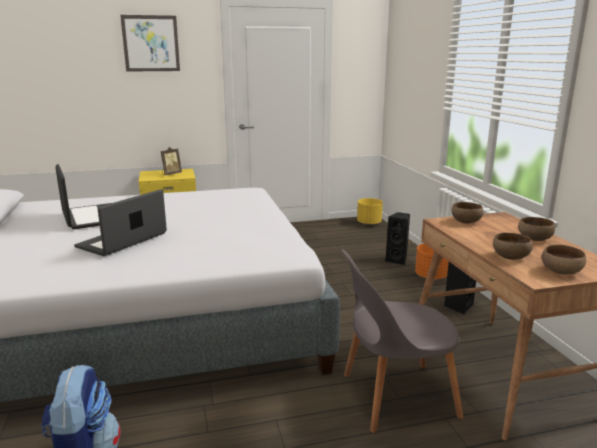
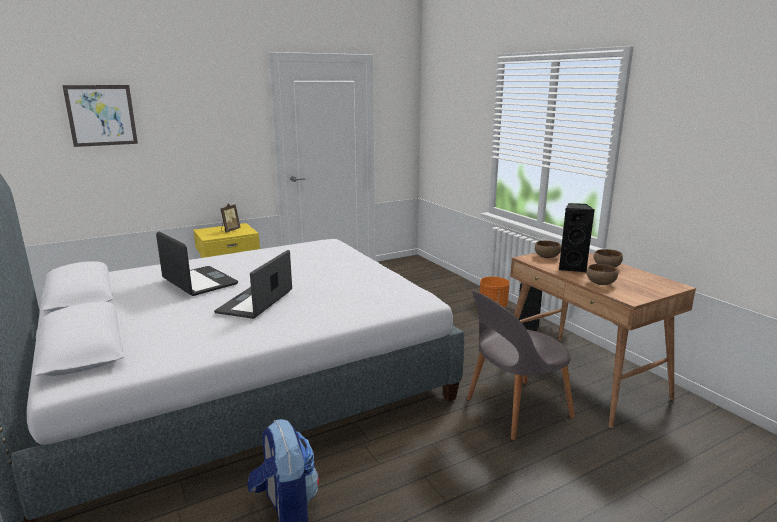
camera: 15 degrees left, 0 degrees up
picture [120,15,180,72] -> picture moved to [62,85,138,147]
yellow planter [357,198,383,225] -> none
black speaker [385,212,410,265] -> black speaker moved to [559,203,595,272]
brown bowl [542,245,586,274] -> none

